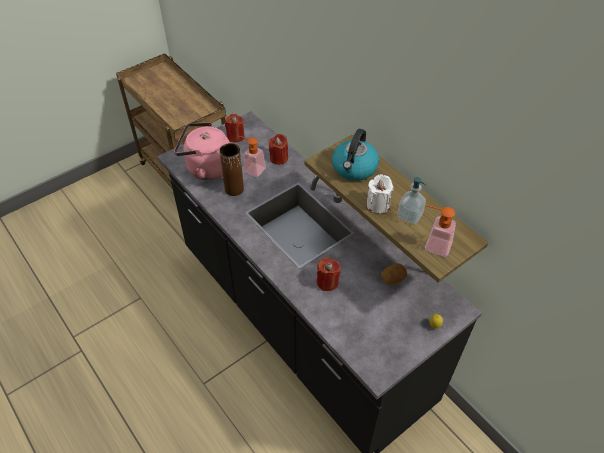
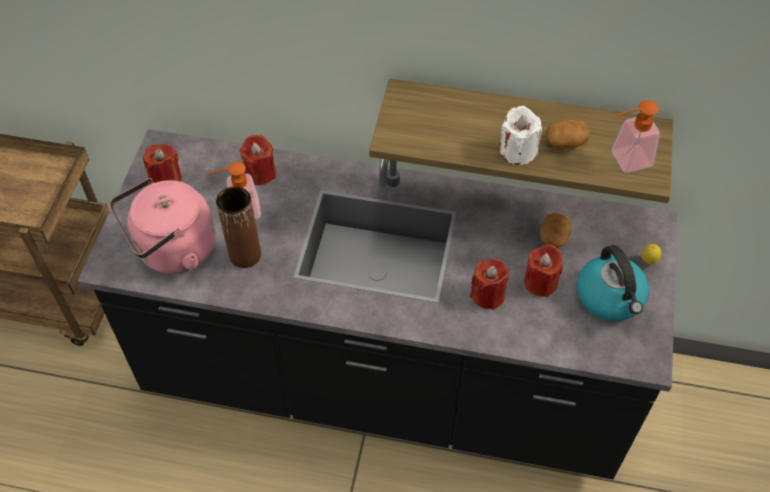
camera: 40 degrees left, 5 degrees up
kettle [332,129,379,181] -> kettle moved to [577,245,649,321]
soap dispenser [397,177,426,224] -> potato [545,119,590,149]
none -> red candle [524,244,563,297]

